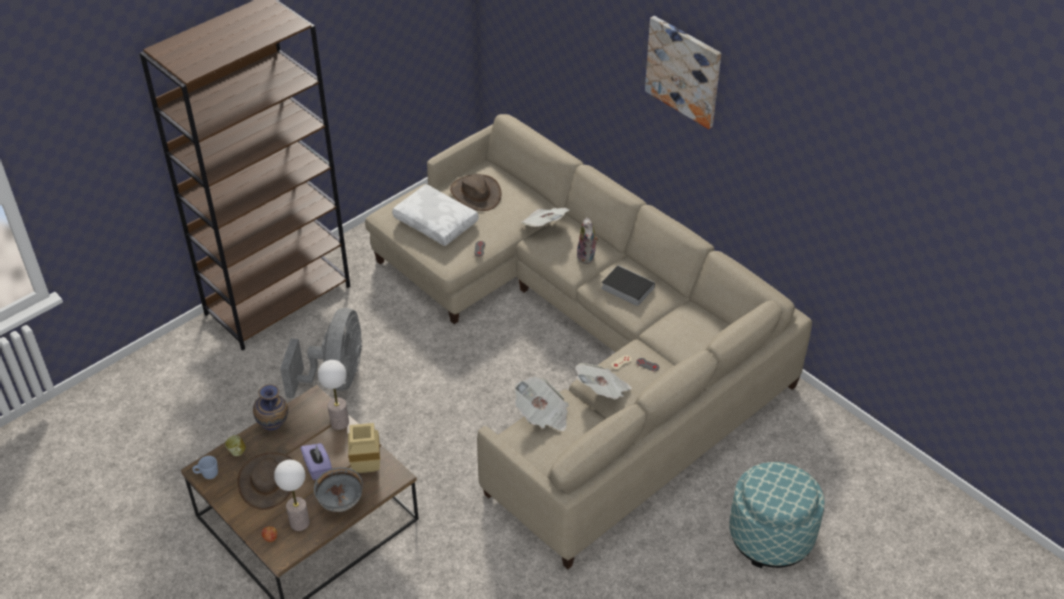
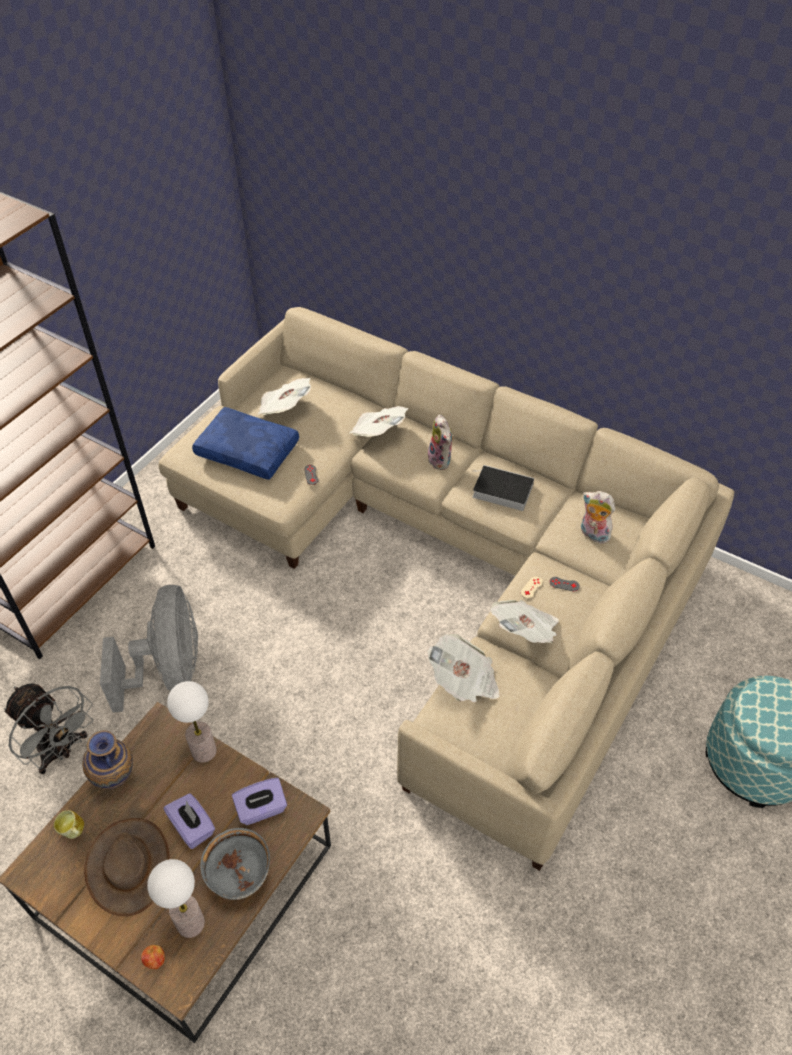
camera: 15 degrees left, 5 degrees up
blue mug [193,456,218,479] -> none
beige vase [348,423,380,473] -> purple tissue box [232,778,287,825]
white pillow [392,184,479,246] -> blue pillow [192,407,299,480]
brown hat [450,174,501,211] -> newspaper [258,378,311,415]
picture [645,16,721,129] -> none
none -> grey fan [4,683,93,775]
none -> plush toy [581,491,615,543]

